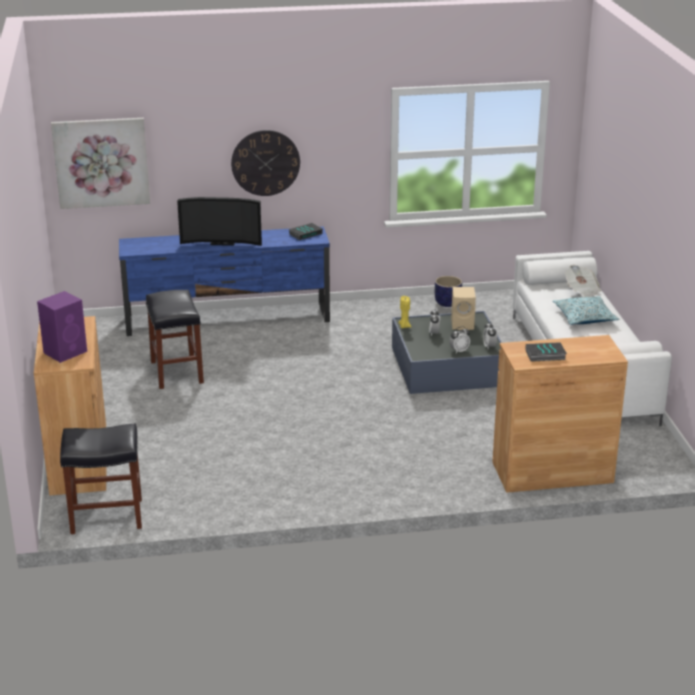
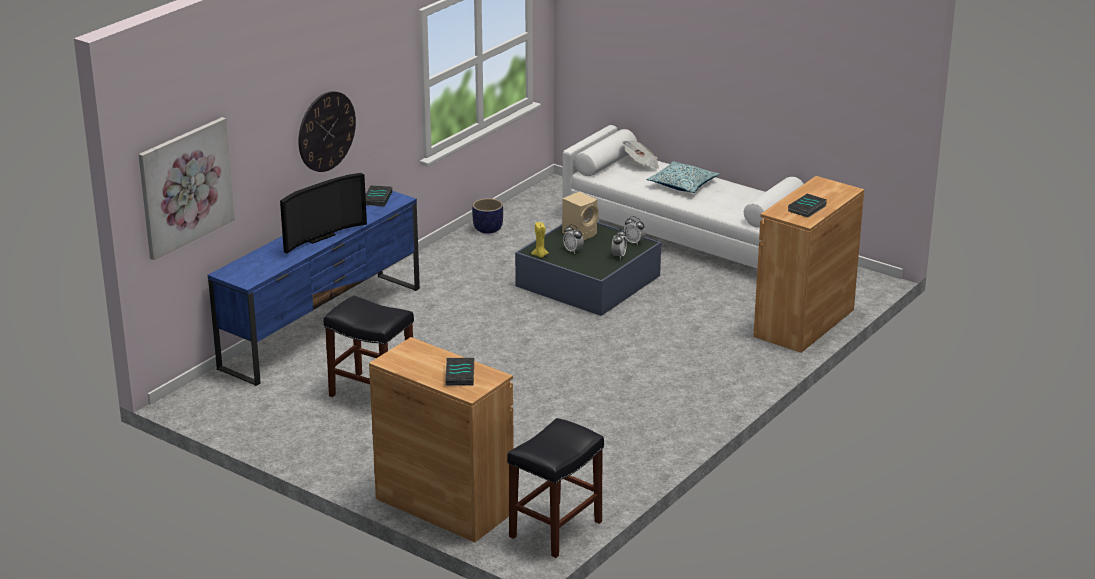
camera: 45 degrees left, 0 degrees up
purple speaker [37,291,87,363] -> book [445,358,474,386]

